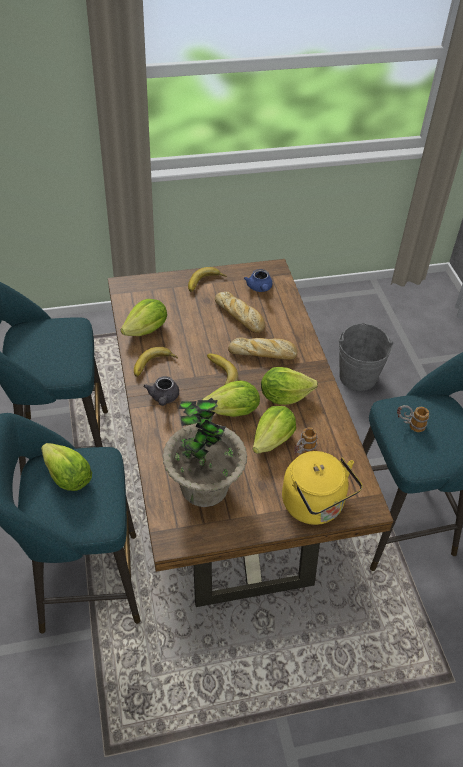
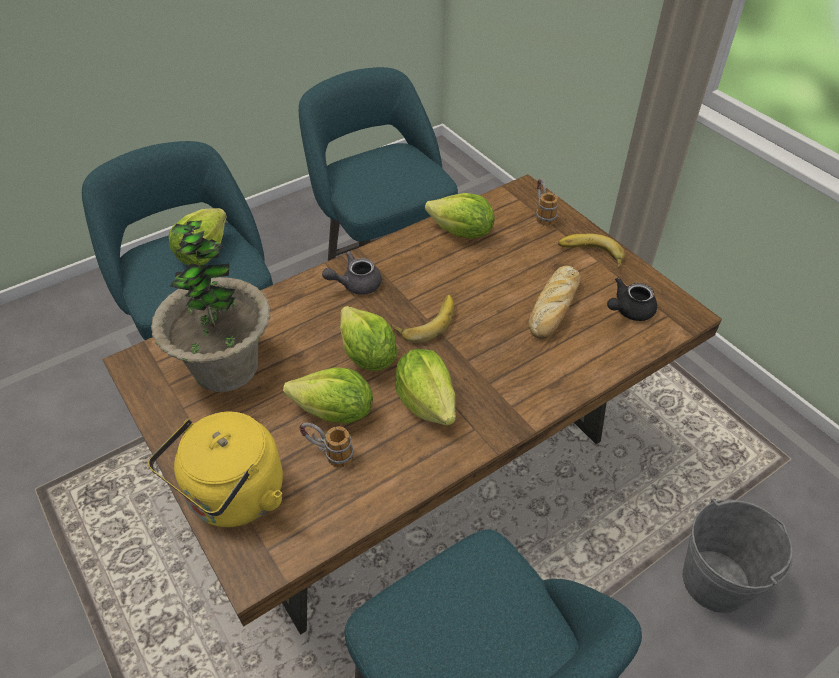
camera: 70 degrees right, 0 degrees up
banana [134,347,178,377] -> none
bread [228,338,297,360] -> none
blue teapot [244,269,273,292] -> black teapot [607,277,657,321]
mug [397,405,429,432] -> mug moved to [536,178,558,226]

